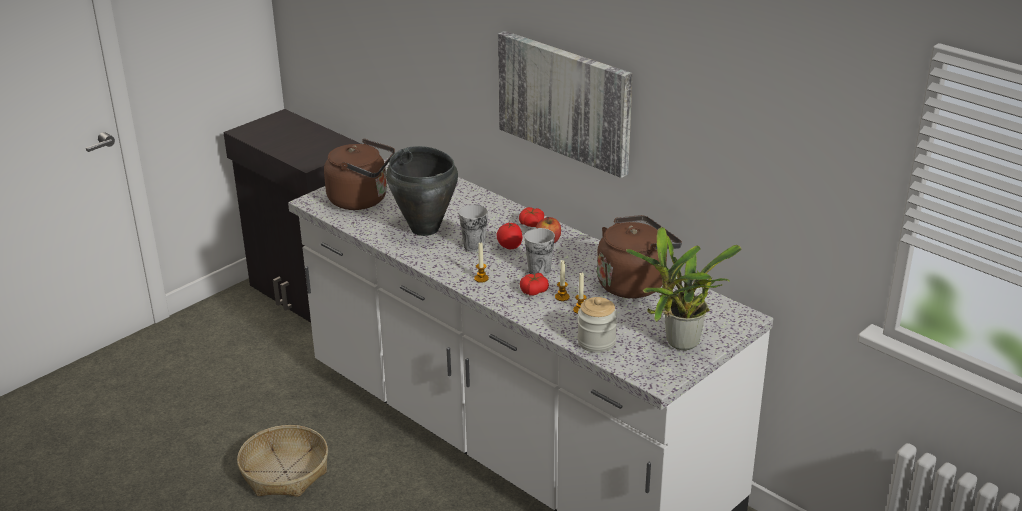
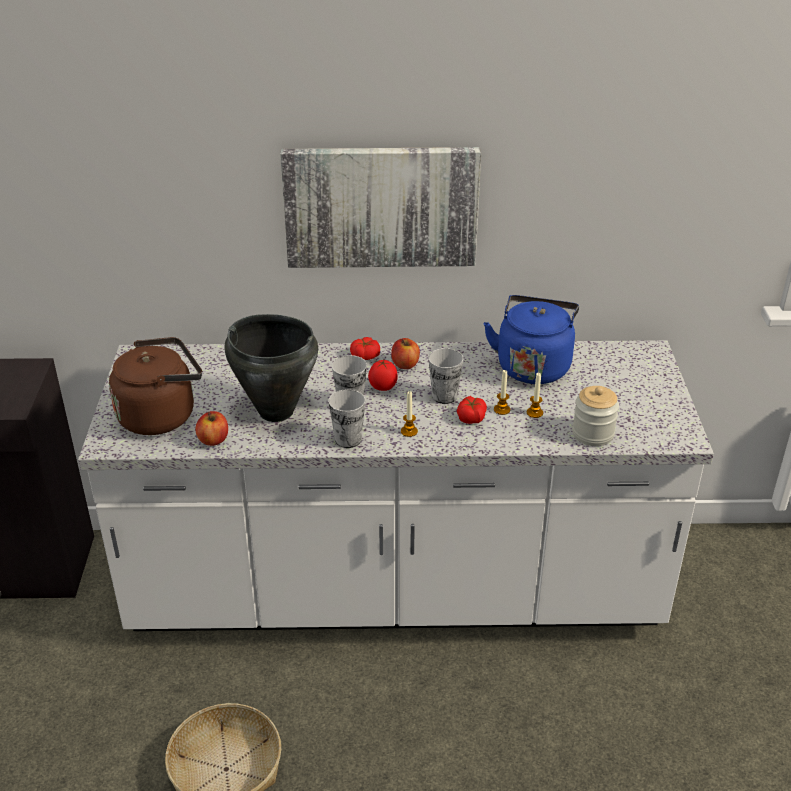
camera: 45 degrees left, 5 degrees up
brown kettle [597,215,682,298] -> blue kettle [484,295,579,384]
potted plant [626,227,741,350] -> none
none -> apple [195,411,228,446]
none -> cup [328,389,365,448]

